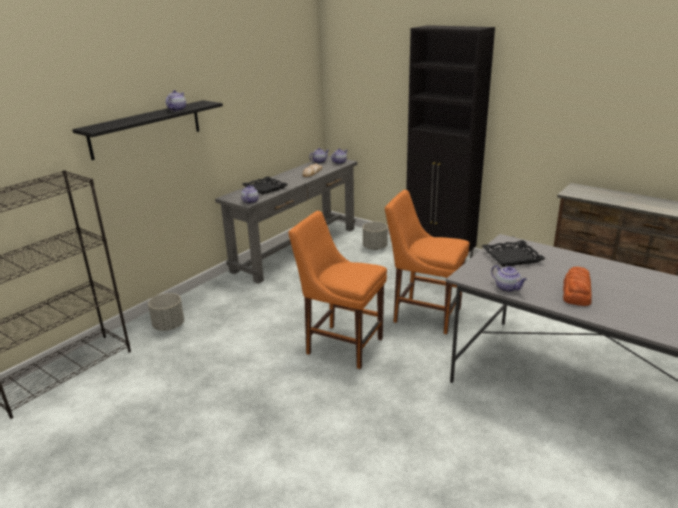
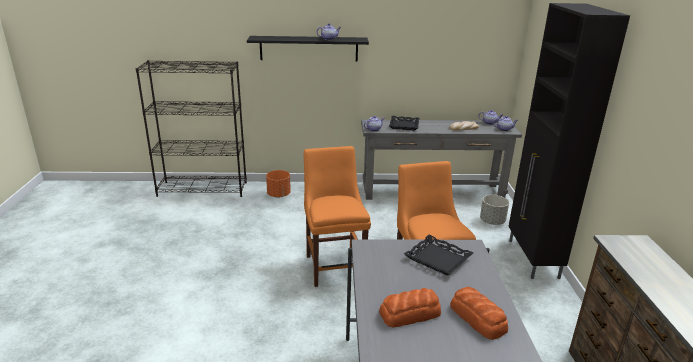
camera: 50 degrees right, 0 degrees up
grey planter [148,293,184,331] -> orange planter [266,170,291,197]
teapot [491,265,527,292] -> none
none -> bread [450,287,508,340]

